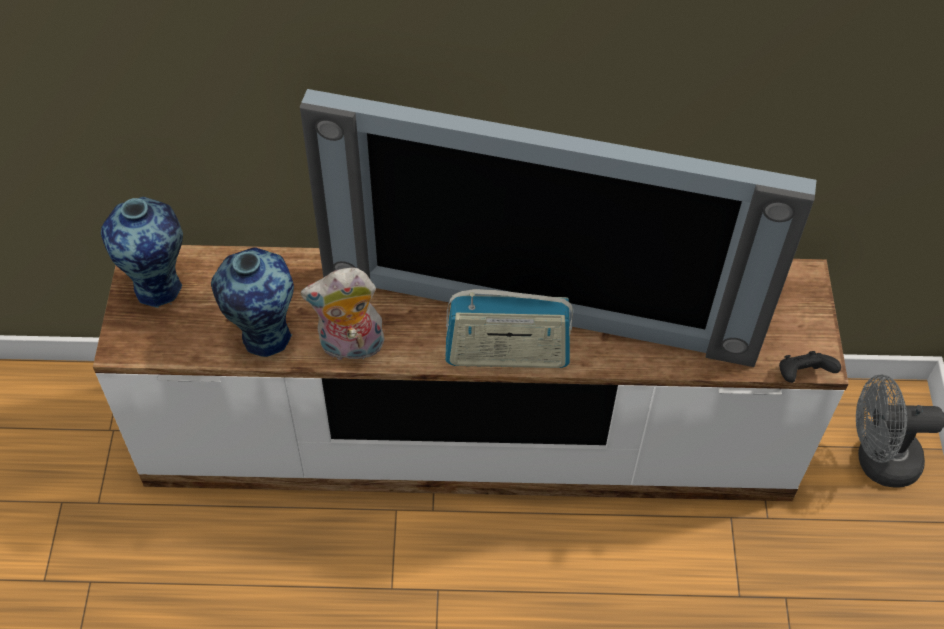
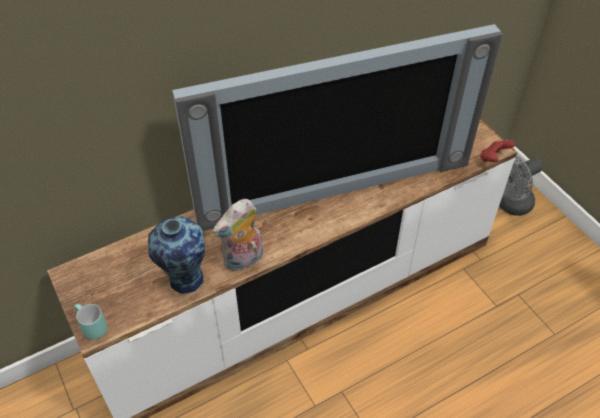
camera: 30 degrees left, 5 degrees down
vase [101,197,183,308] -> none
radio [445,289,573,368] -> none
black game controller [779,351,841,383] -> red game controller [480,140,515,162]
none -> turquoise mug [74,304,107,340]

